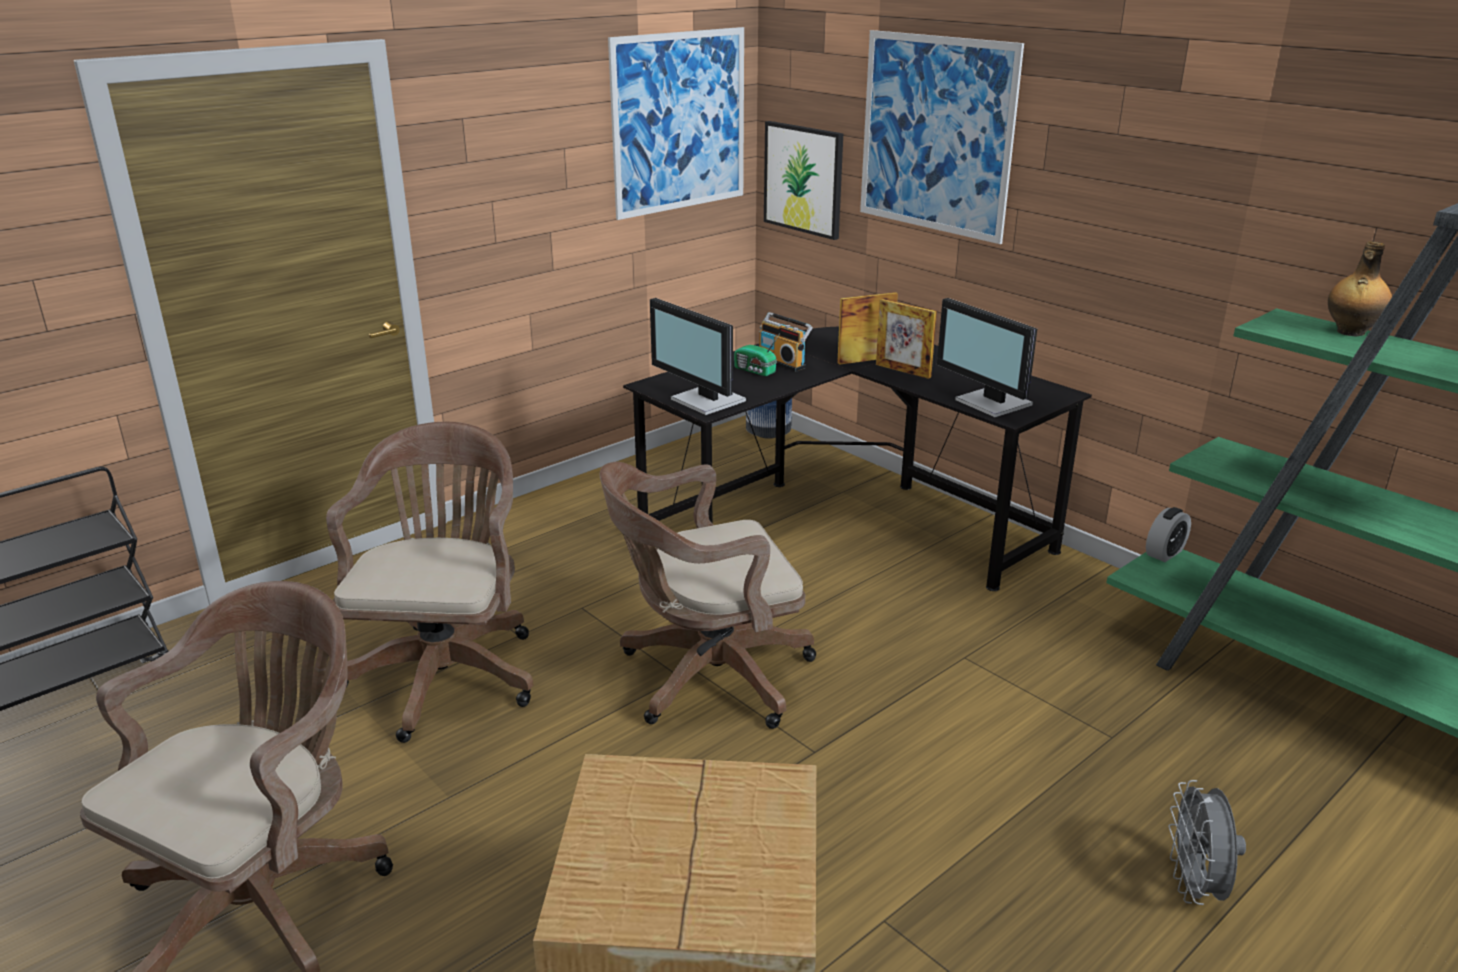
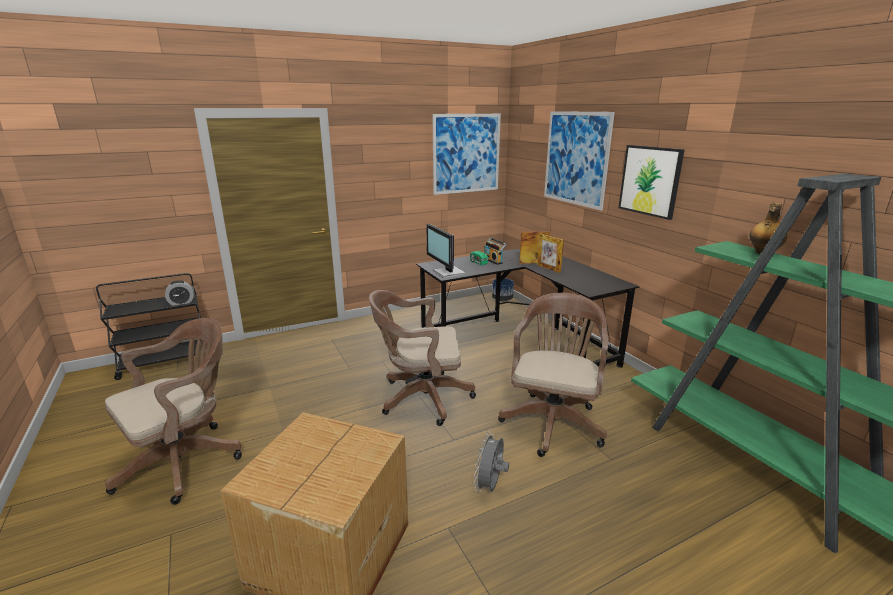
camera: 15 degrees right, 5 degrees down
brown office chair [326,422,533,743] -> brown office chair moved to [498,293,608,457]
picture [764,121,843,240] -> picture moved to [618,145,685,220]
monitor [937,298,1037,417] -> none
alarm clock [1146,507,1191,562] -> alarm clock moved to [165,281,194,306]
grey fan [1168,780,1246,905] -> grey fan moved to [474,432,509,492]

